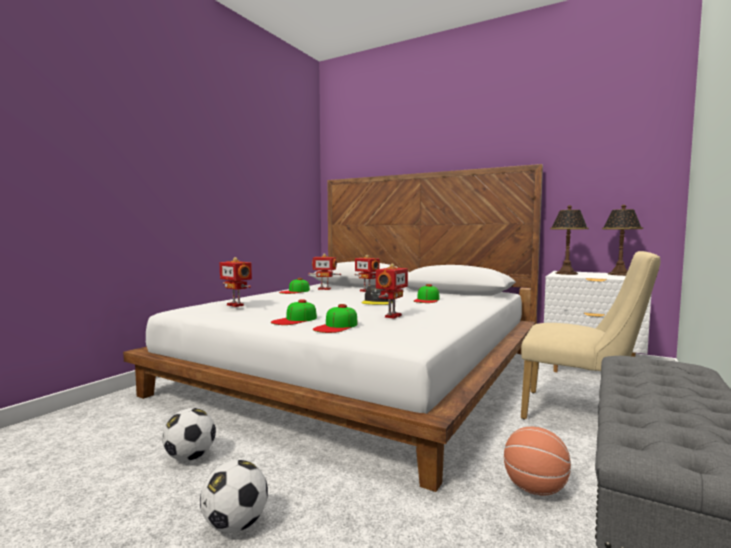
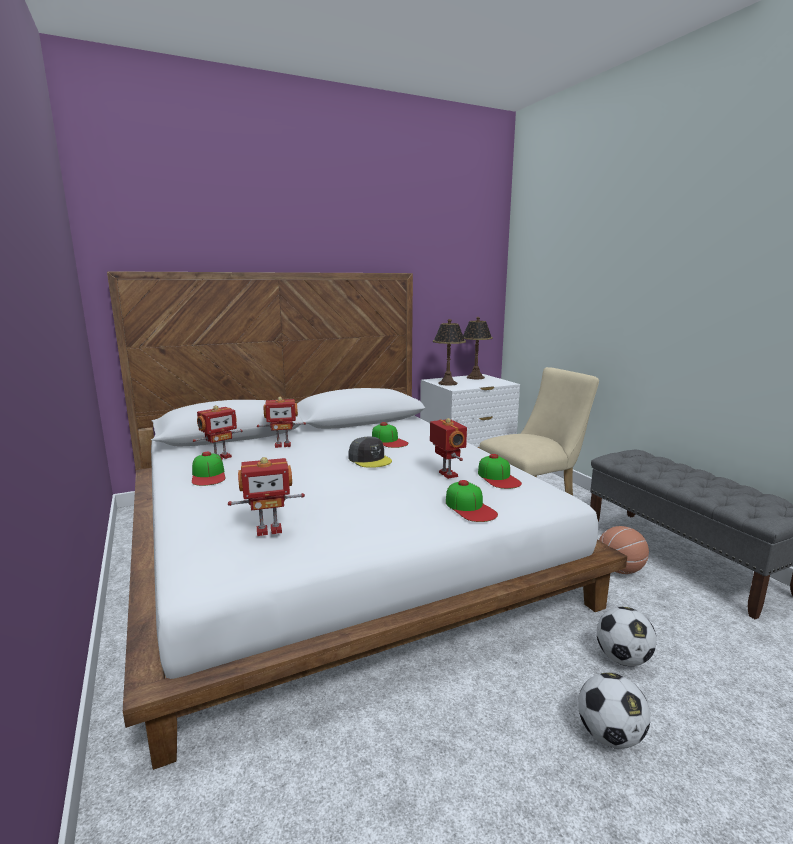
camera: 55 degrees left, 10 degrees up
football [162,408,216,461] -> football moved to [597,607,657,666]
cap [271,299,317,325] -> cap moved to [478,454,522,489]

